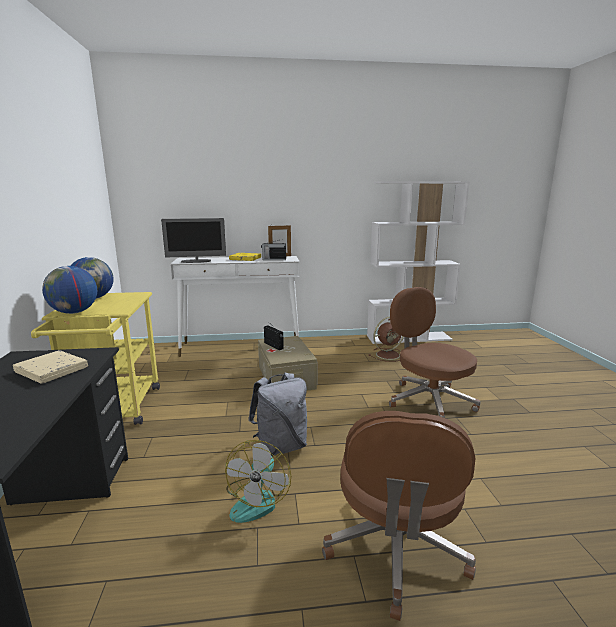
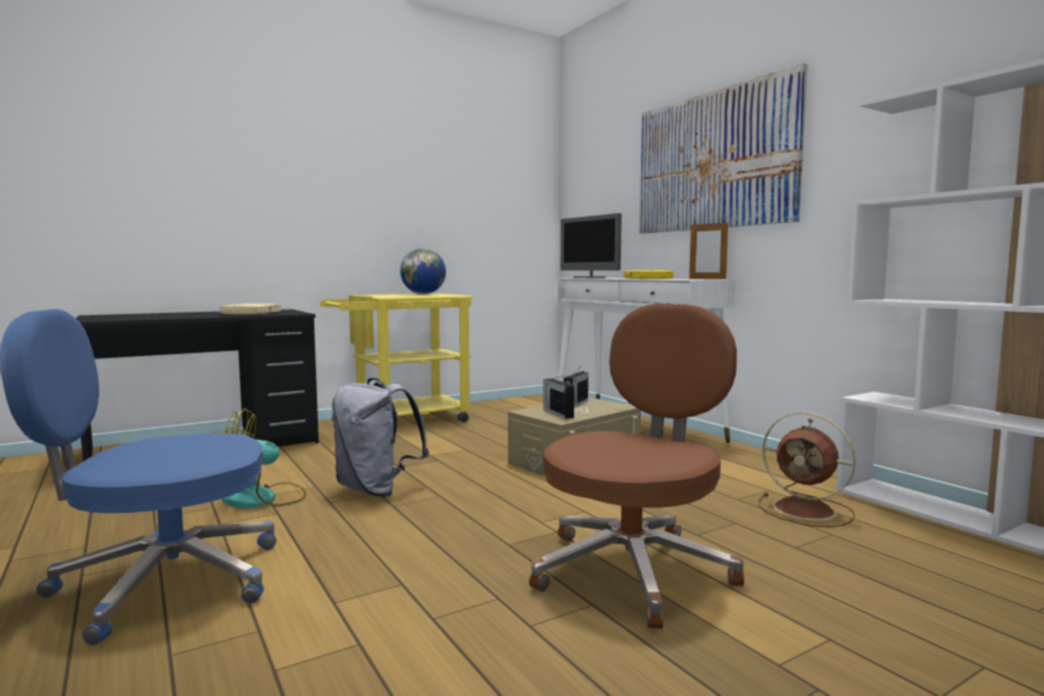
camera: 65 degrees right, 10 degrees down
globe [42,266,97,314] -> none
radio [261,240,286,260] -> radio moved to [543,376,574,419]
brown office chair [322,411,476,621] -> blue office chair [0,309,276,646]
none -> picture [639,63,808,234]

